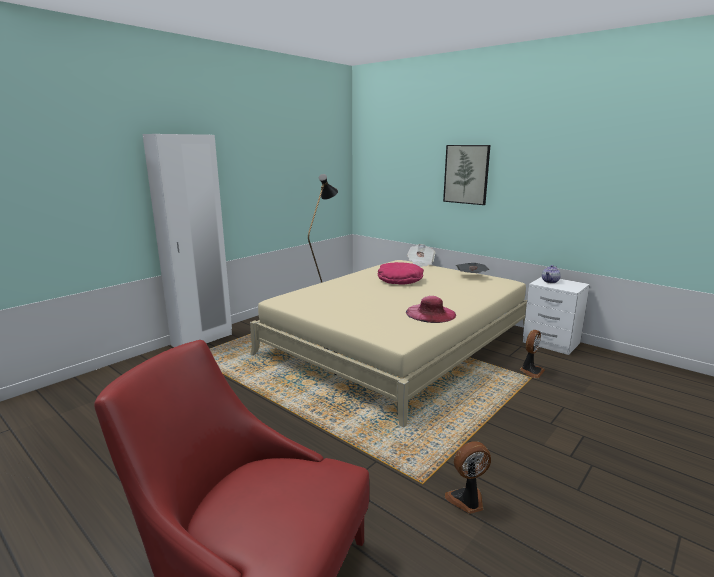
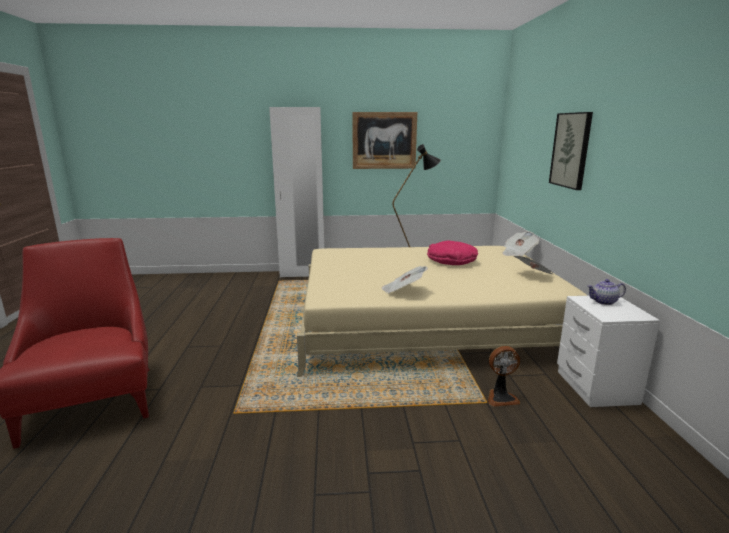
camera: 45 degrees right, 0 degrees up
pink hat [406,296,456,323] -> newspaper [382,266,428,294]
fan [445,441,491,514] -> none
none -> picture [352,112,417,169]

